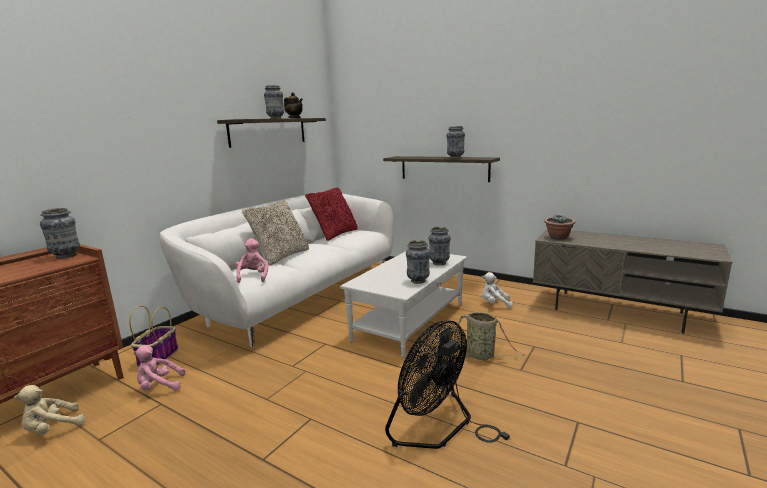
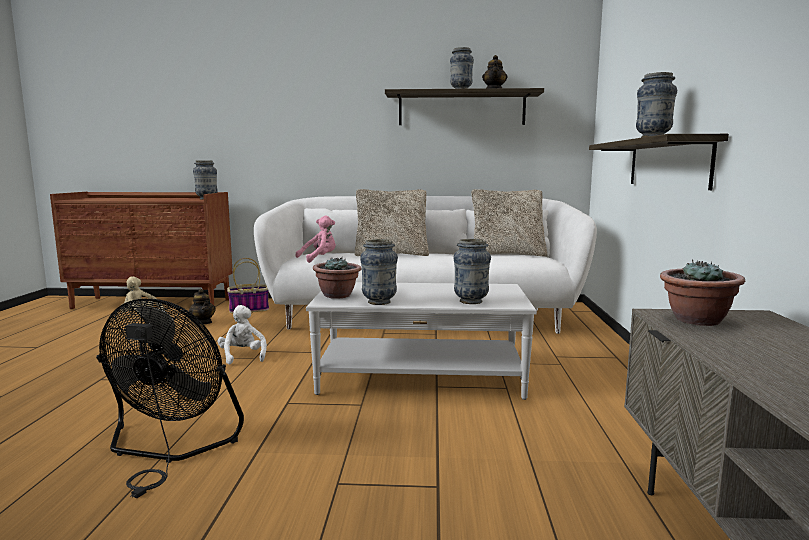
camera: 60 degrees right, 5 degrees down
pink plush toy [133,345,185,391] -> teapot [189,289,216,324]
red pillow [305,188,358,241] -> beige pillow [471,189,547,256]
basket [455,312,525,360] -> none
white plush toy [482,272,513,308] -> white plush toy moved to [218,305,267,365]
none -> potted plant [313,257,361,299]

